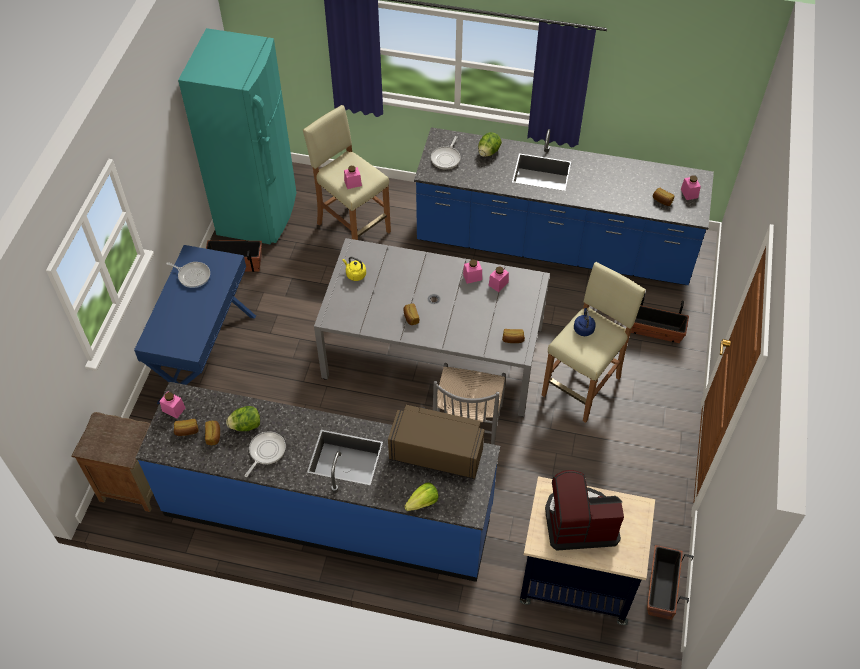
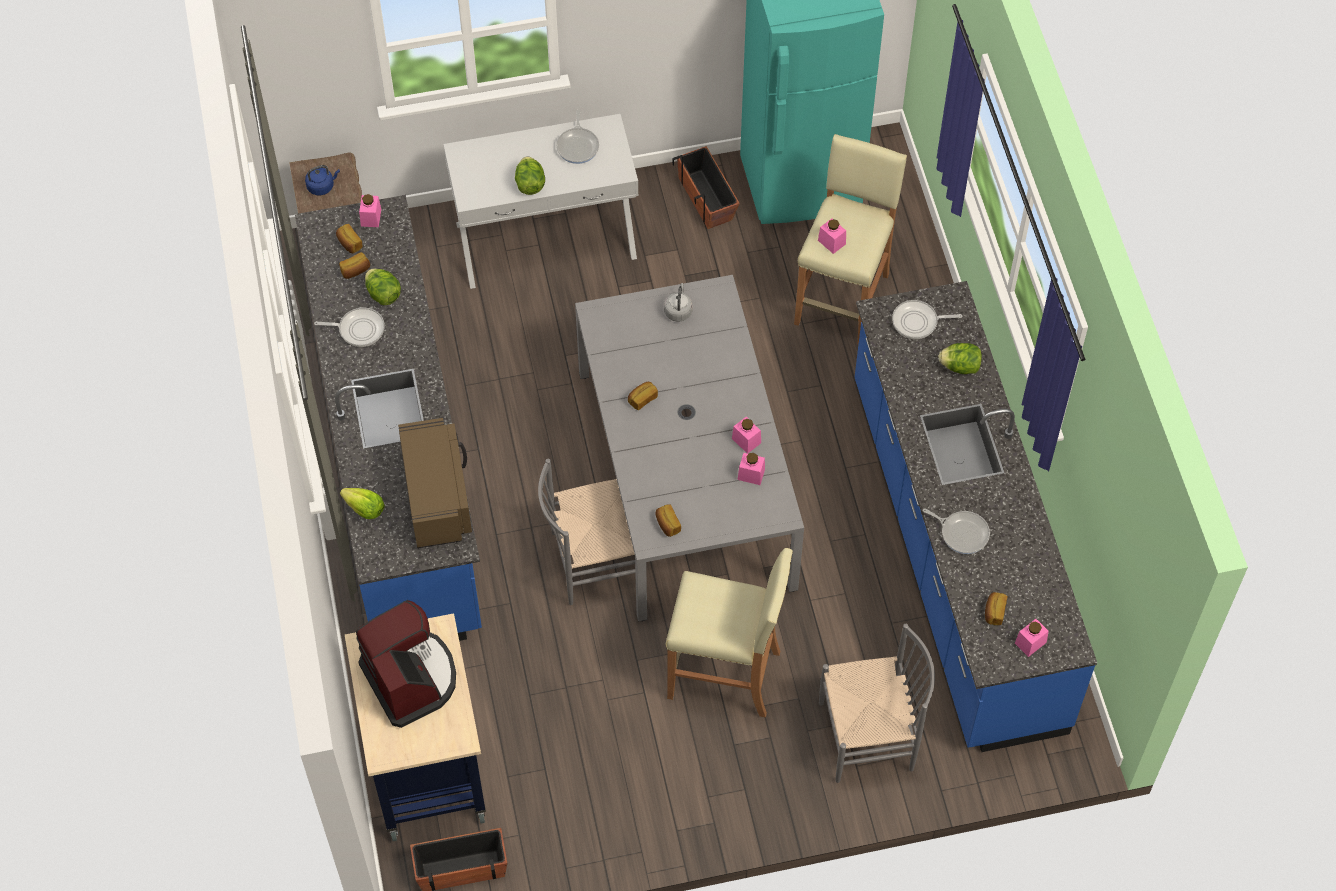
camera: 65 degrees right, 5 degrees up
blue console table [134,245,256,404] -> white console table [443,114,639,289]
yellow kettle [342,257,366,281] -> grey kettle [664,283,693,322]
blue kettle [574,308,596,336] -> blue kettle moved to [305,165,340,195]
planter [631,293,689,343] -> grey chair [819,624,935,783]
none -> lettuce [515,157,545,195]
none -> frying pan [923,508,990,554]

